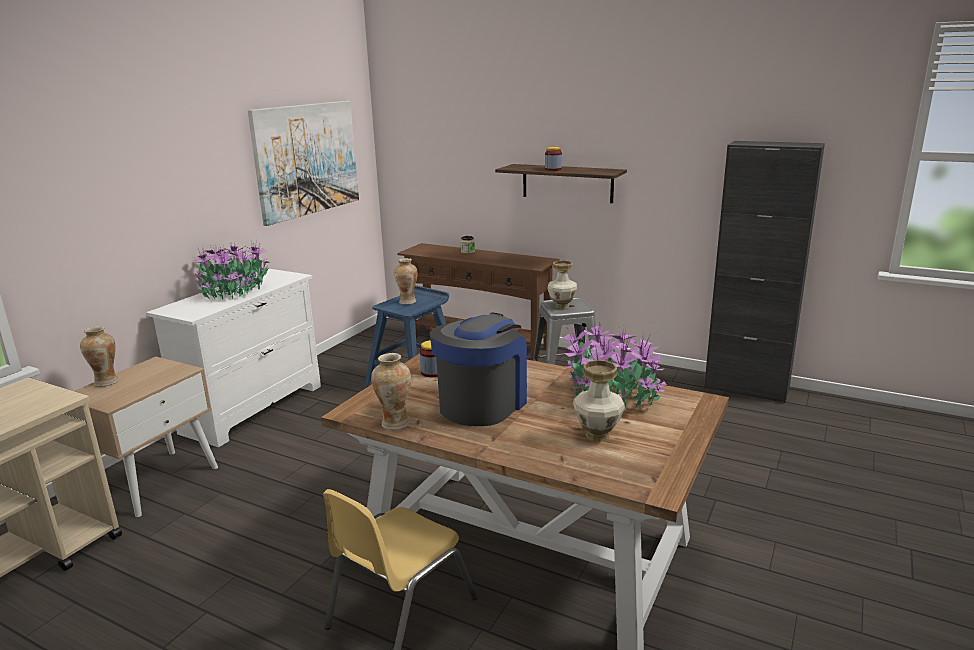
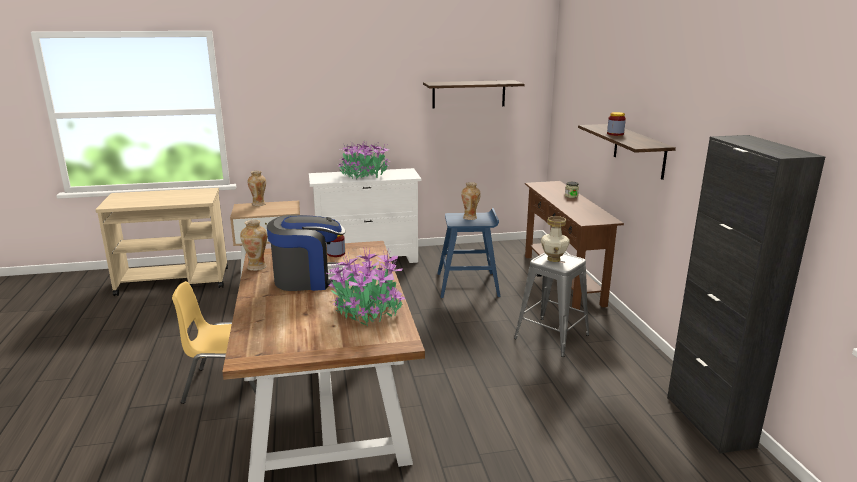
camera: 50 degrees right, 0 degrees up
picture [248,101,359,226] -> shelf [423,80,525,108]
vase [573,360,625,442] -> none

